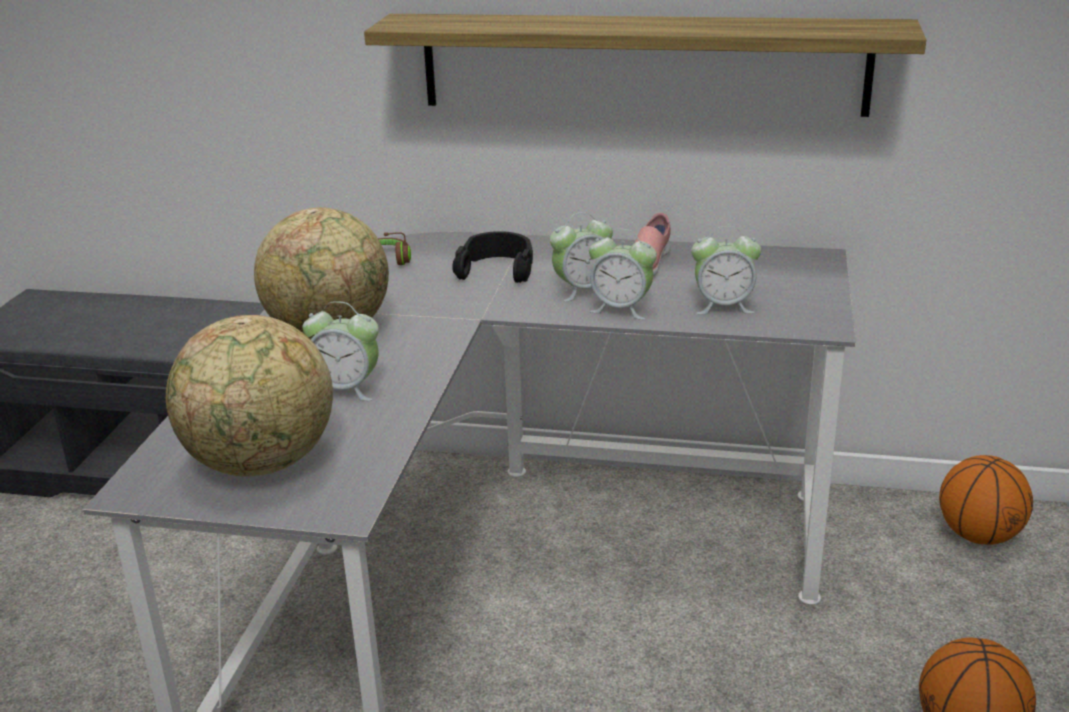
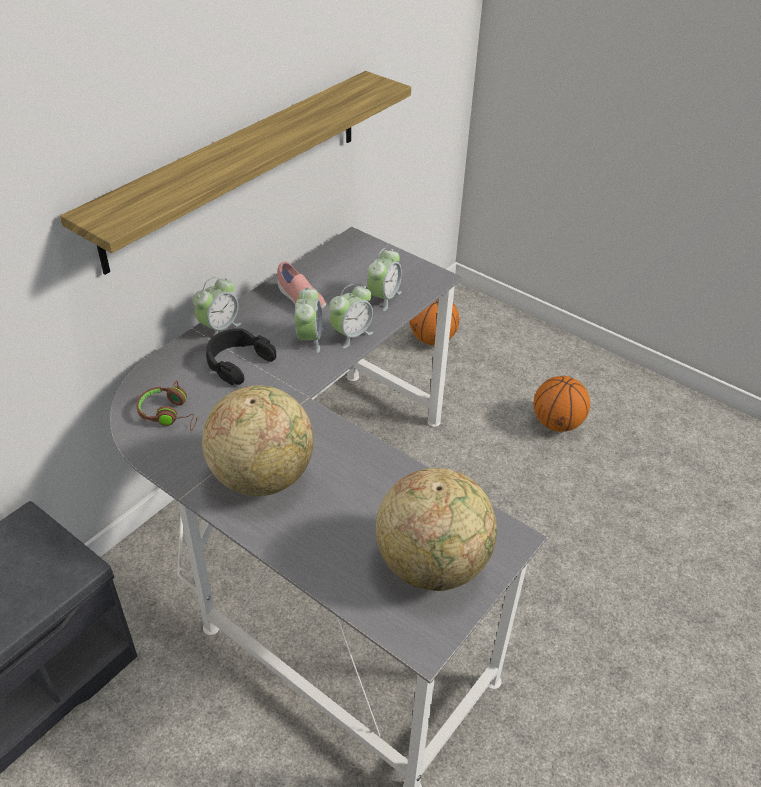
camera: 65 degrees left, 15 degrees up
alarm clock [303,301,379,401] -> alarm clock moved to [193,277,241,335]

